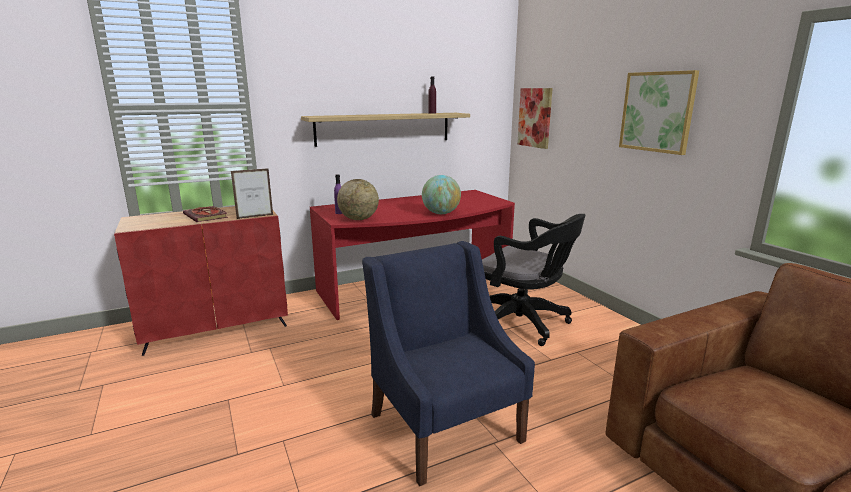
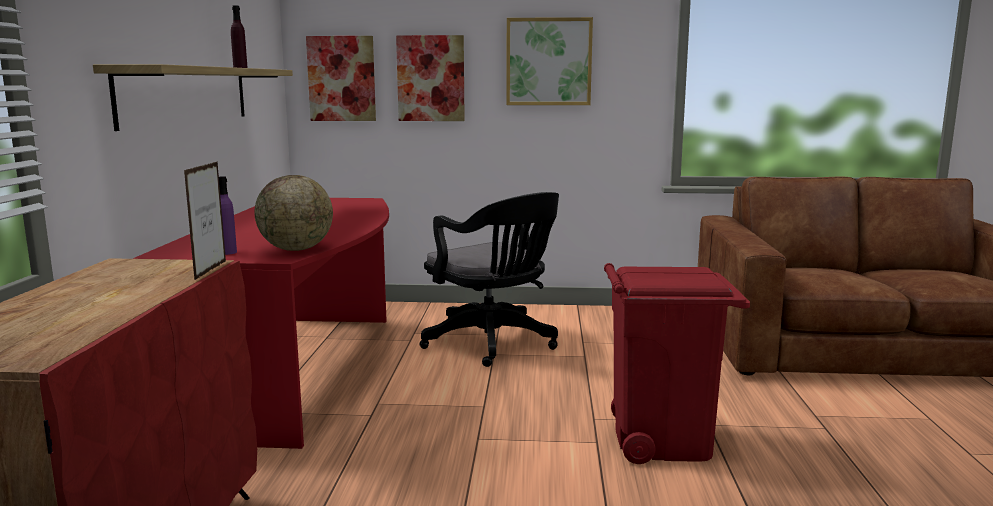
camera: 60 degrees left, 5 degrees down
book [183,206,228,222] -> none
blue armchair [362,241,535,486] -> red trash can [604,263,750,464]
globe [422,175,461,214] -> none
black office chair [482,214,586,346] -> black office chair turned 75 degrees clockwise [420,192,559,367]
none -> picture [396,35,465,121]

